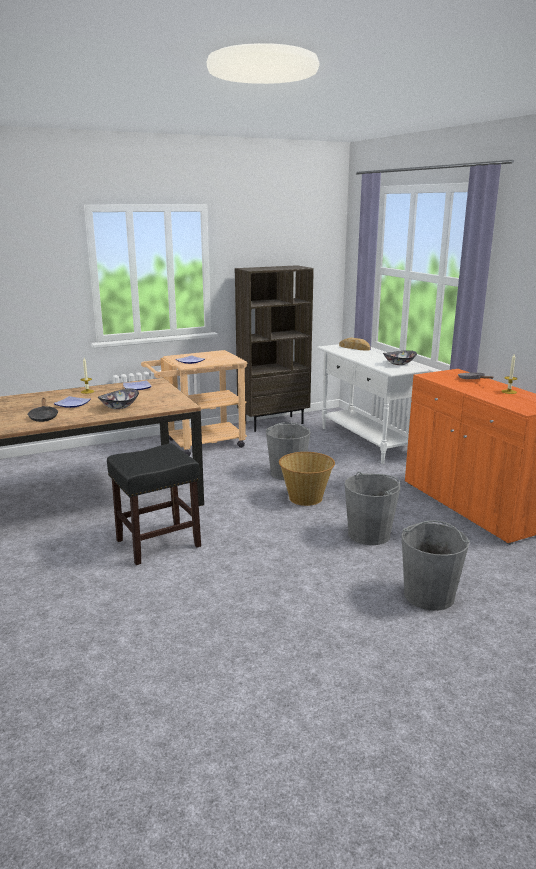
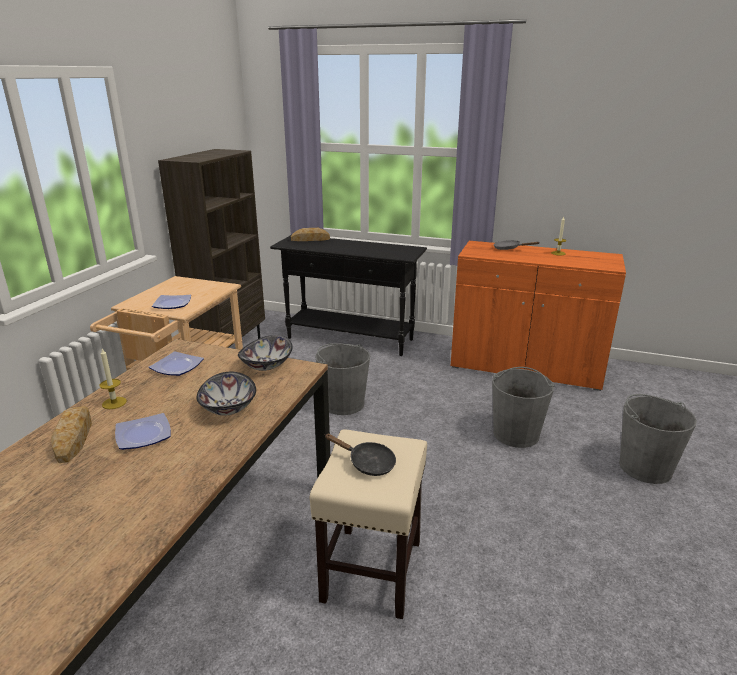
camera: 45 degrees left, 5 degrees up
black frying pan [28,398,58,422] -> black frying pan moved to [324,434,396,476]
black stool [107,444,201,565] -> beige stool [310,430,427,619]
basket [279,452,335,506] -> none
white console table [317,344,429,464] -> black console table [270,235,427,356]
bowl [383,350,417,365] -> bowl moved to [238,335,293,371]
none -> bread [51,406,92,463]

